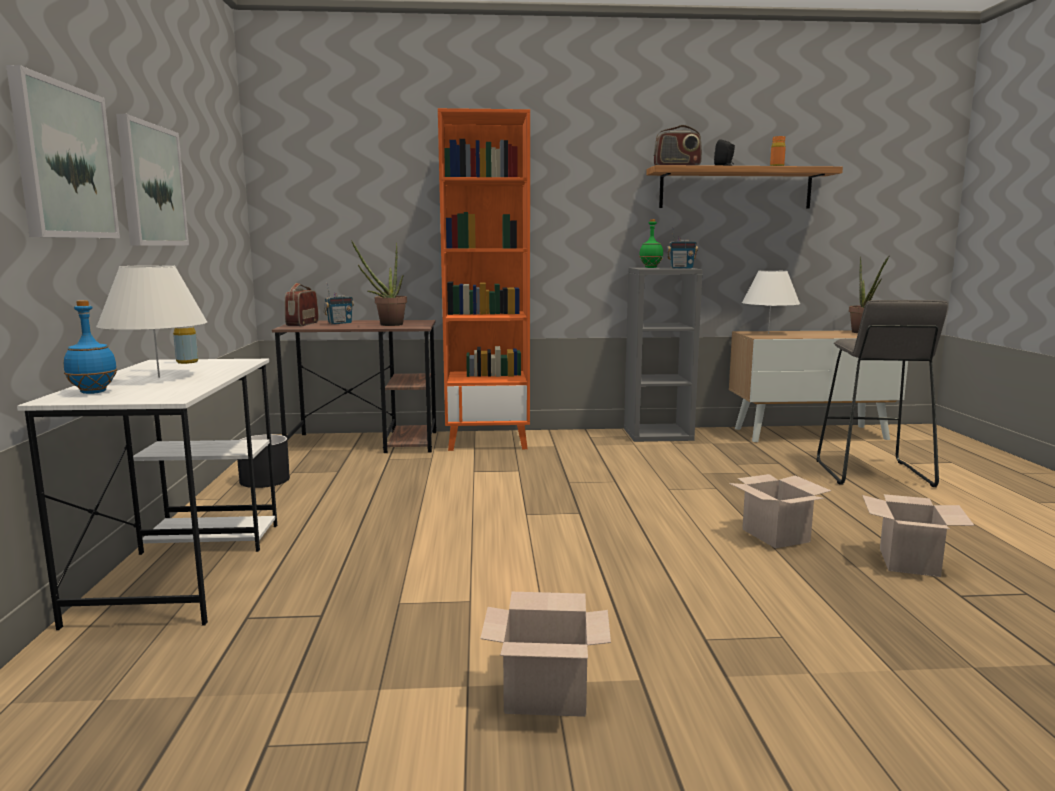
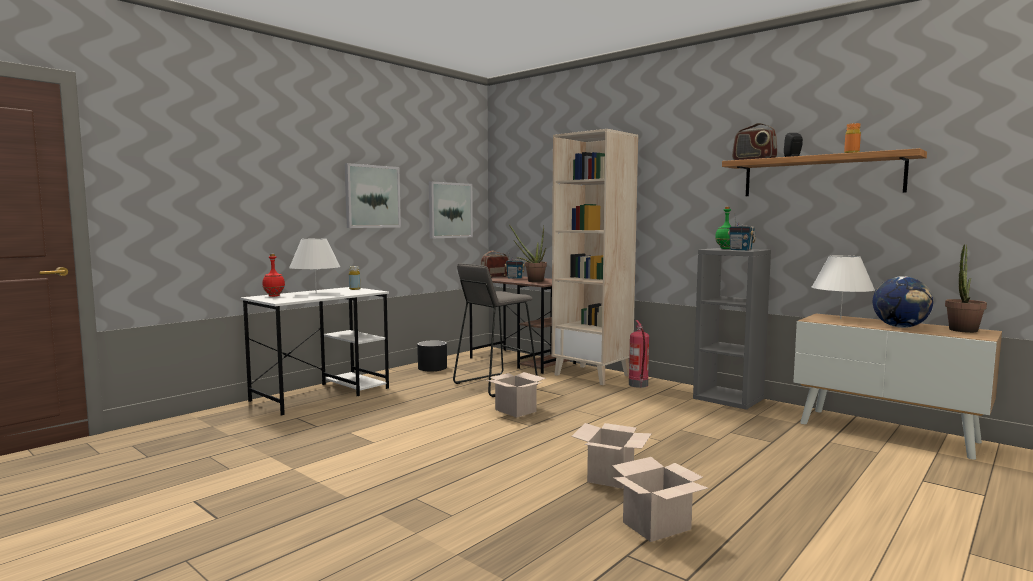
camera: 45 degrees right, 5 degrees down
picture [6,65,120,238] -> picture moved to [429,181,473,239]
blue bottle [64,300,117,394] -> red bottle [262,254,285,297]
orange bookcase [438,108,530,451] -> beige bookcase [551,129,638,385]
cardboard box [480,592,611,717] -> cardboard box moved to [486,372,546,418]
grey stool [816,300,948,487] -> grey stool moved to [453,264,538,397]
none -> fire extinguisher [629,320,649,388]
none -> globe [873,276,933,328]

